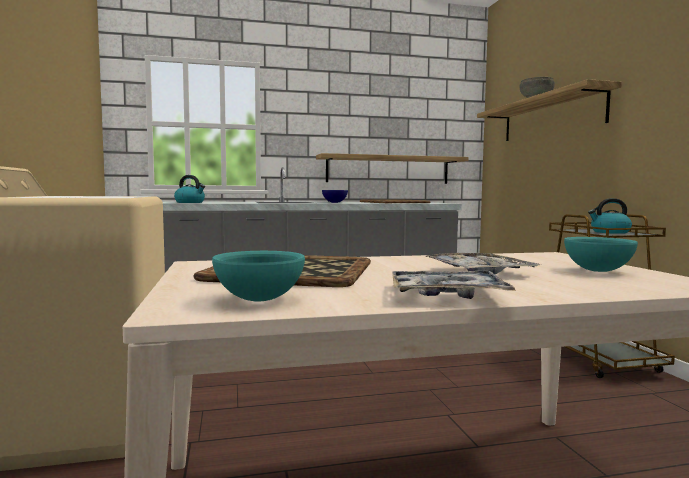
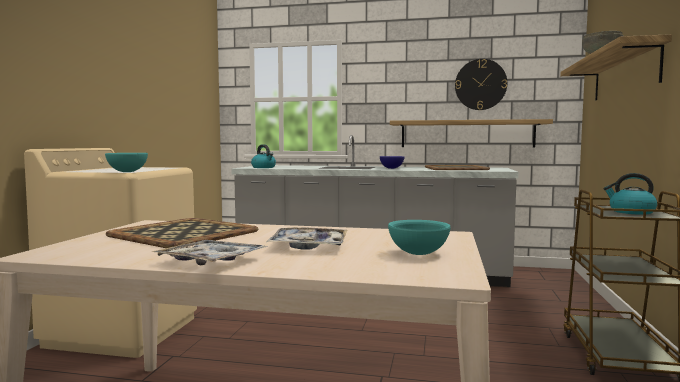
camera: 25 degrees right, 0 degrees up
turquoise bowl [212,251,305,301] -> turquoise bowl moved to [105,153,148,172]
none -> wall clock [455,59,507,110]

